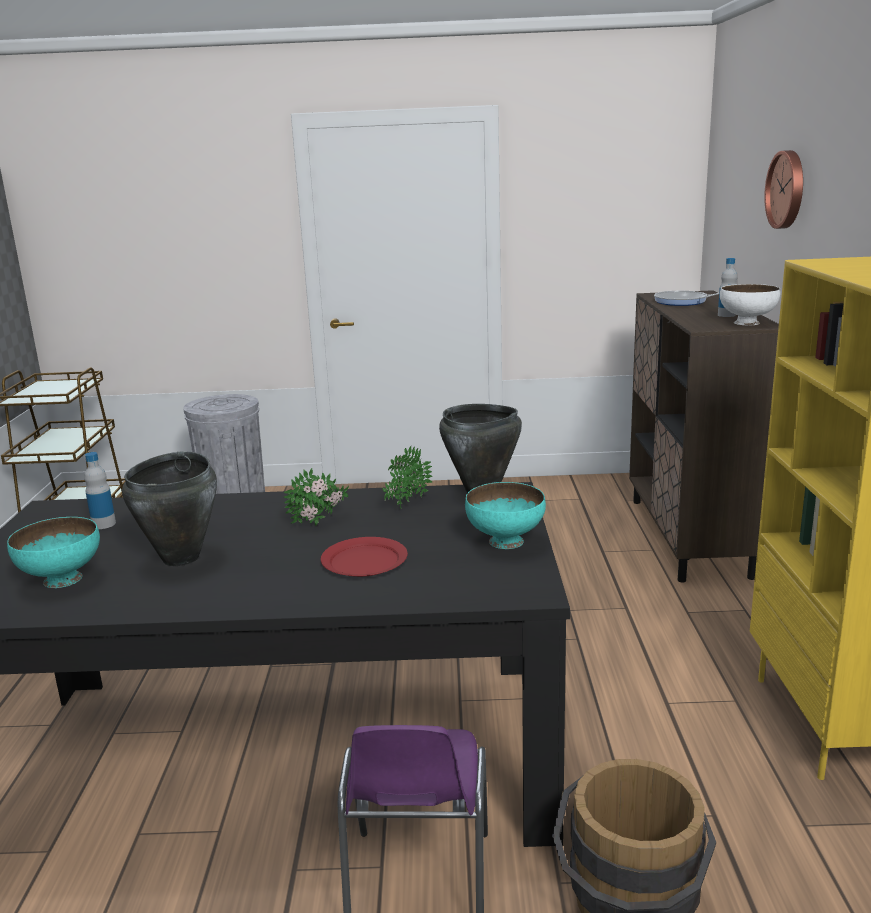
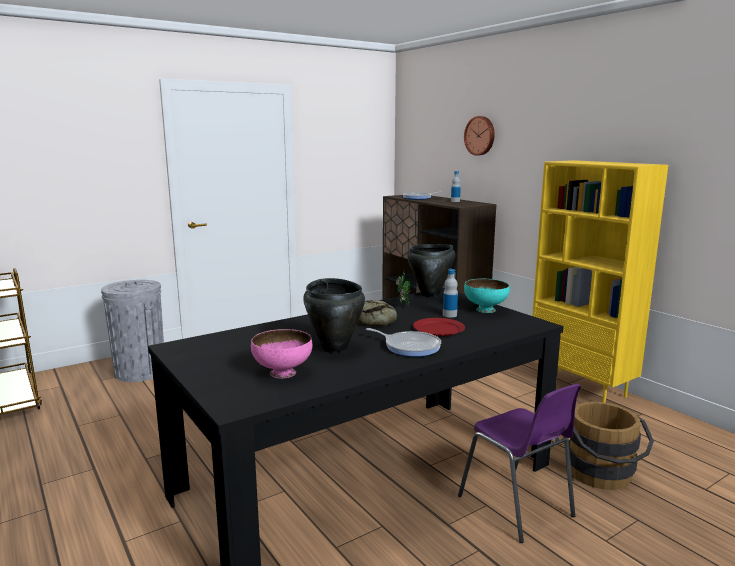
camera: 35 degrees left, 5 degrees down
turquoise bowl [7,517,100,588] -> pink bowl [251,329,312,378]
bottle [84,452,116,529] -> bottle moved to [443,269,458,318]
potted plant [284,468,349,526] -> bread [358,300,397,326]
white bowl [720,284,780,325] -> none
none -> frying pan [366,328,441,357]

